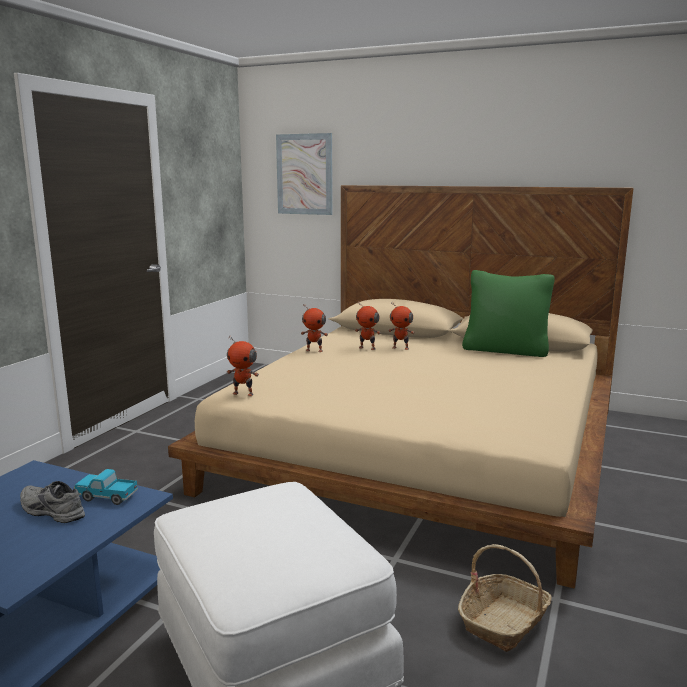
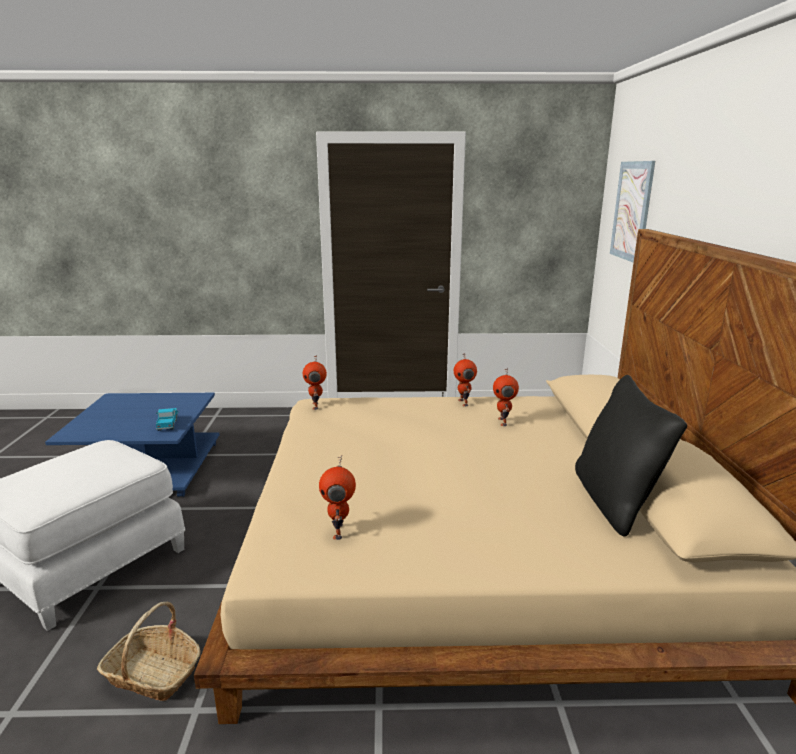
camera: 65 degrees right, 5 degrees up
grey shoe [20,481,85,523] -> none
toy robot [388,303,415,350] -> toy robot moved to [319,455,356,540]
green pillow [462,270,555,357] -> black pillow [575,375,687,537]

